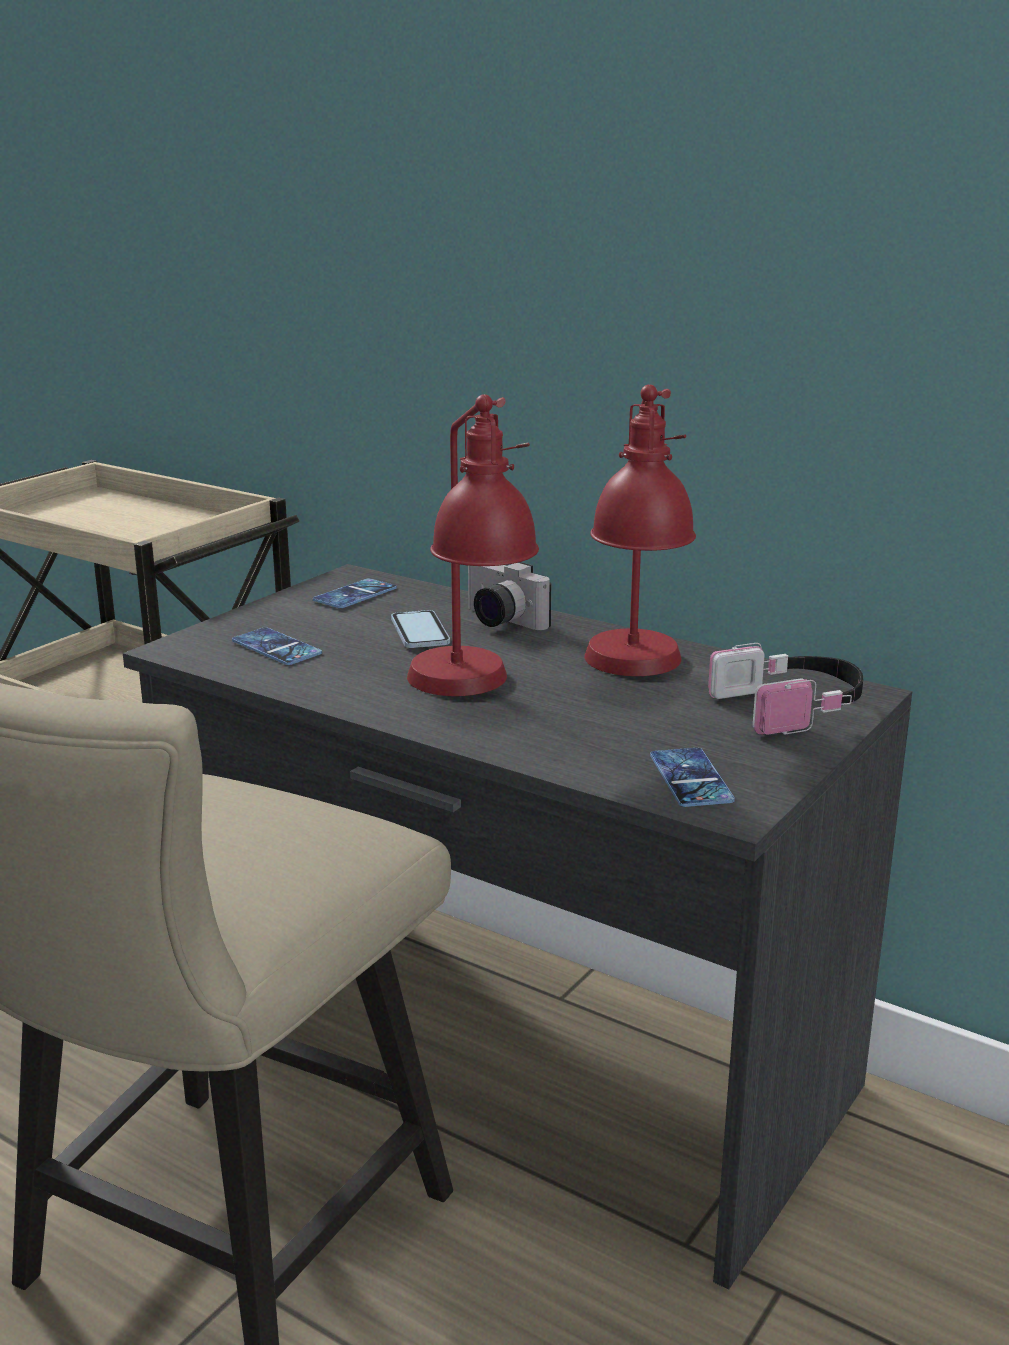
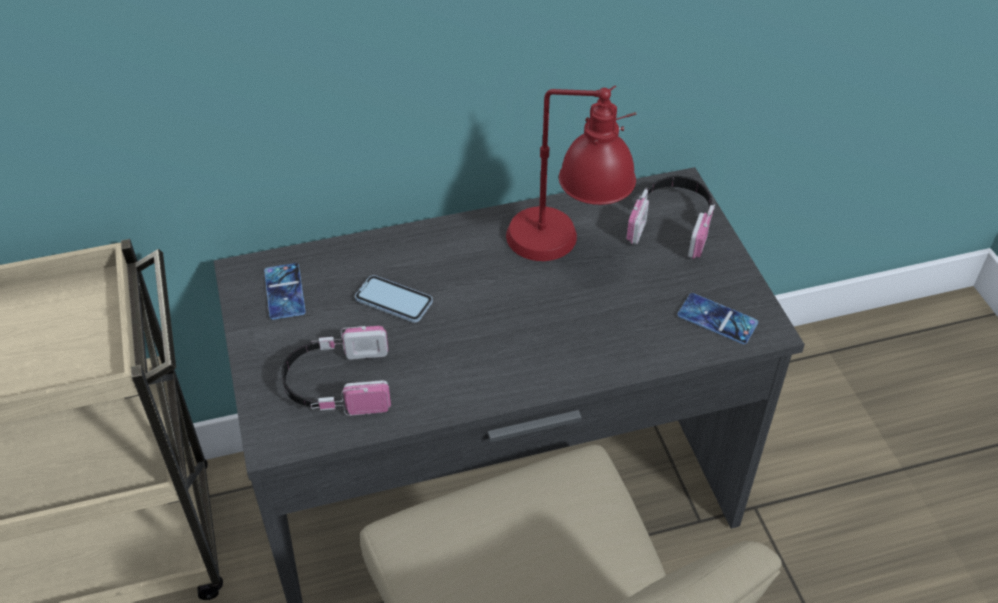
camera: 50 degrees left, 25 degrees up
phone [232,627,322,665] -> headphones [281,326,391,416]
red table lamp [407,394,539,696] -> none
camera [466,562,551,630] -> none

